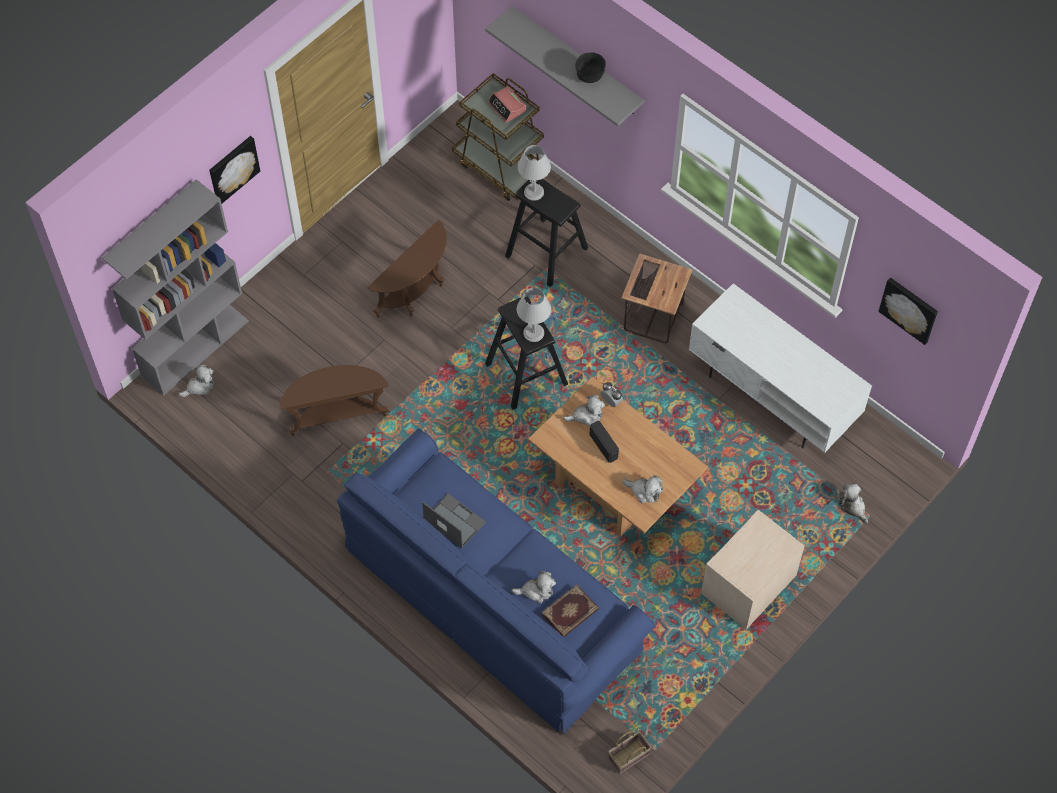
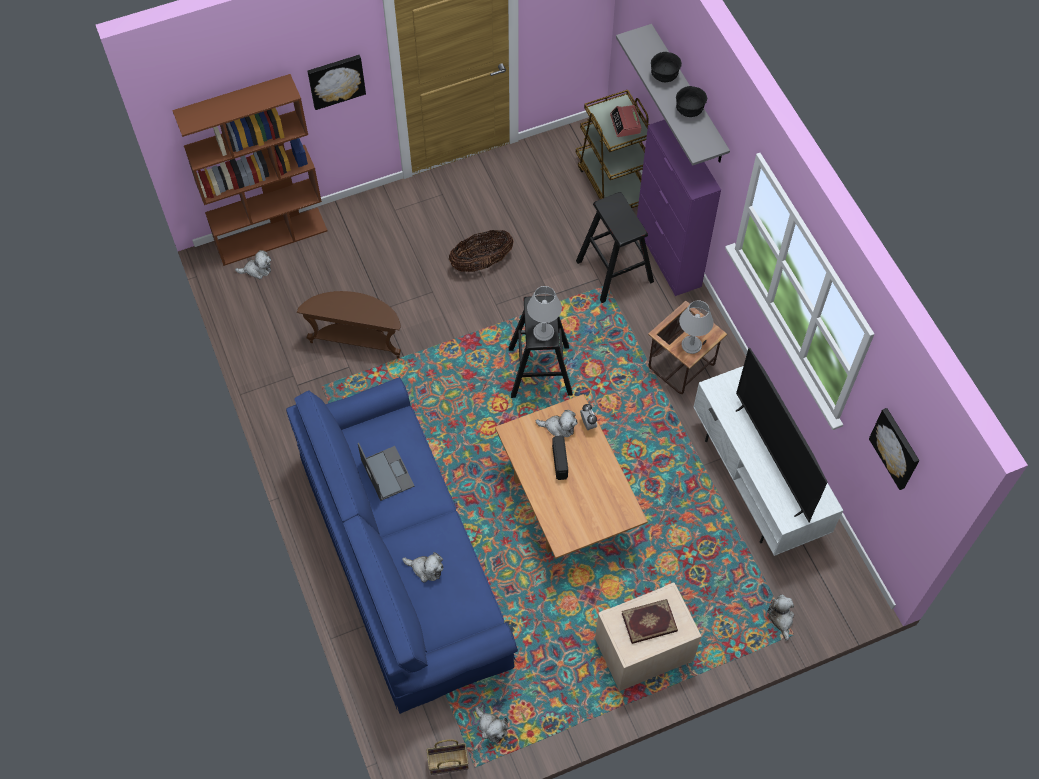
camera: 25 degrees right, 0 degrees up
grey bookcase [102,179,249,396] -> brown bookcase [172,74,328,266]
brown side table [367,220,447,318] -> basket [449,230,514,272]
grey table lamp [517,145,551,201] -> grey table lamp moved to [679,300,714,354]
book [541,584,599,637] -> book moved to [622,599,678,644]
plush toy [623,475,663,503] -> plush toy moved to [475,706,508,743]
none -> purple cabinet [637,120,721,296]
none -> black bowl [651,52,682,82]
none -> television [736,348,827,522]

